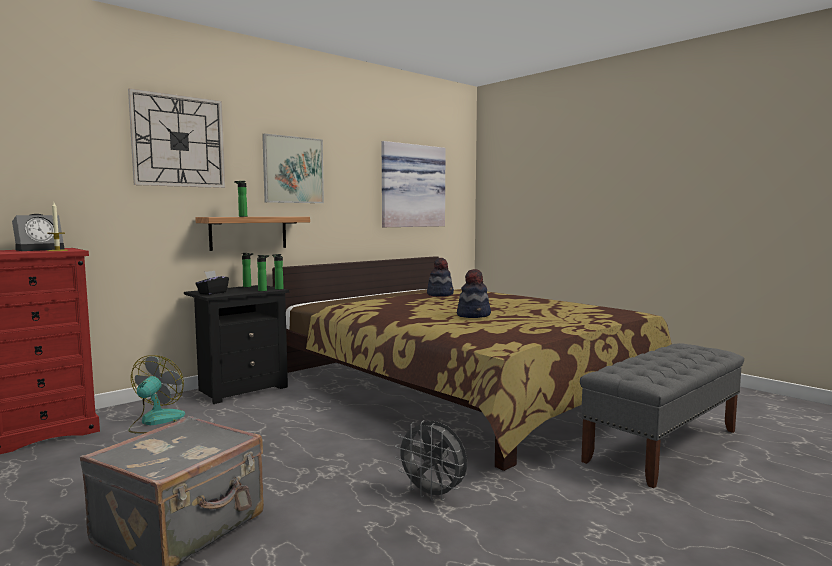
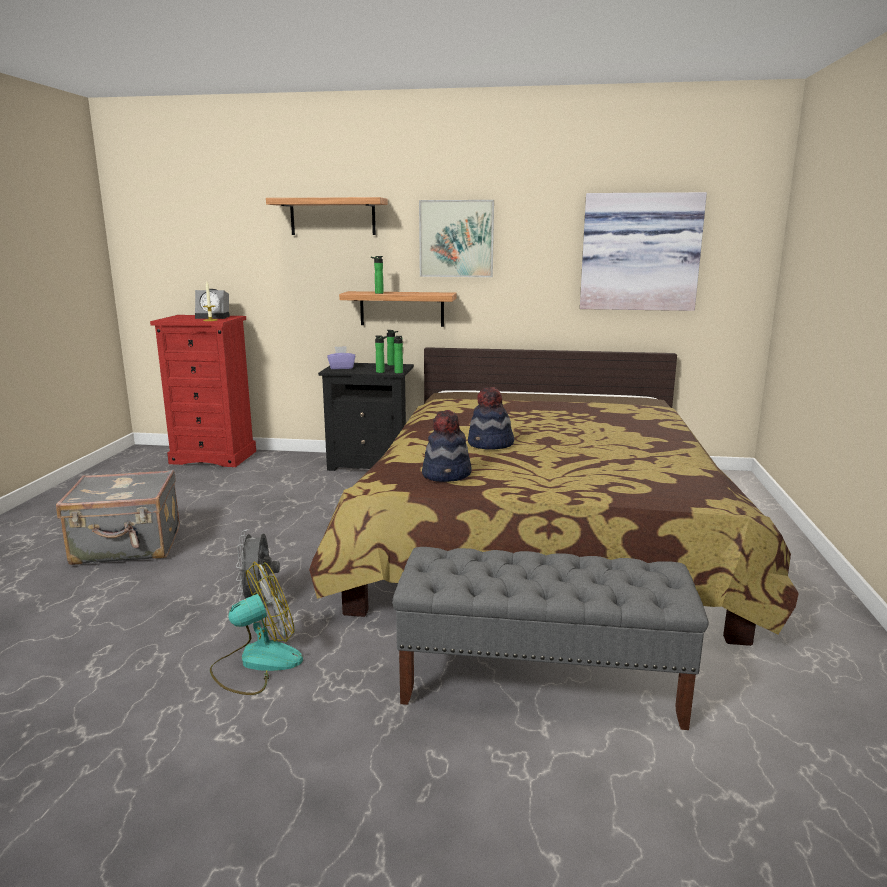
camera: 50 degrees right, 10 degrees up
wall clock [128,88,225,188] -> shelf [266,197,388,235]
fan [128,355,185,434] -> fan moved to [210,562,303,695]
black tissue box [195,271,229,295] -> purple tissue box [327,346,355,369]
hat [427,258,454,296] -> hat moved to [422,410,472,482]

